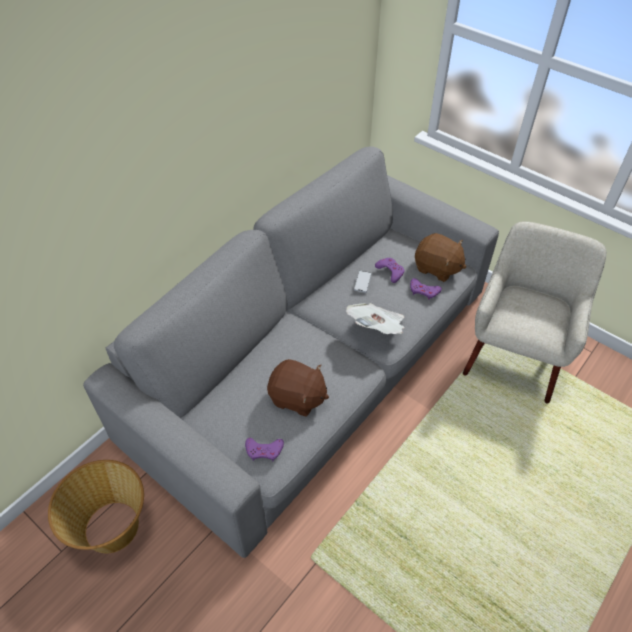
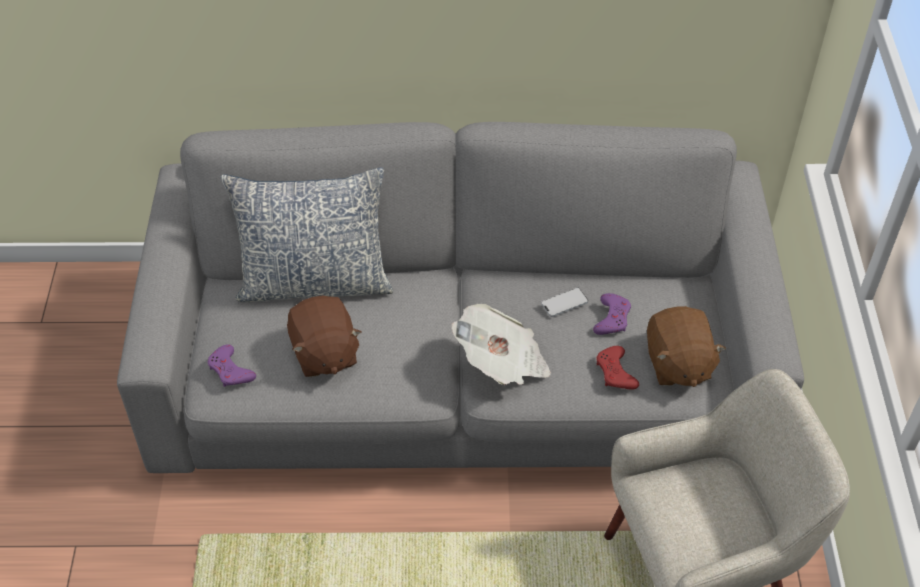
camera: 50 degrees right, 0 degrees up
basket [48,460,144,553] -> none
purple game controller [410,278,442,300] -> red game controller [596,346,639,390]
none -> pillow [221,167,393,303]

